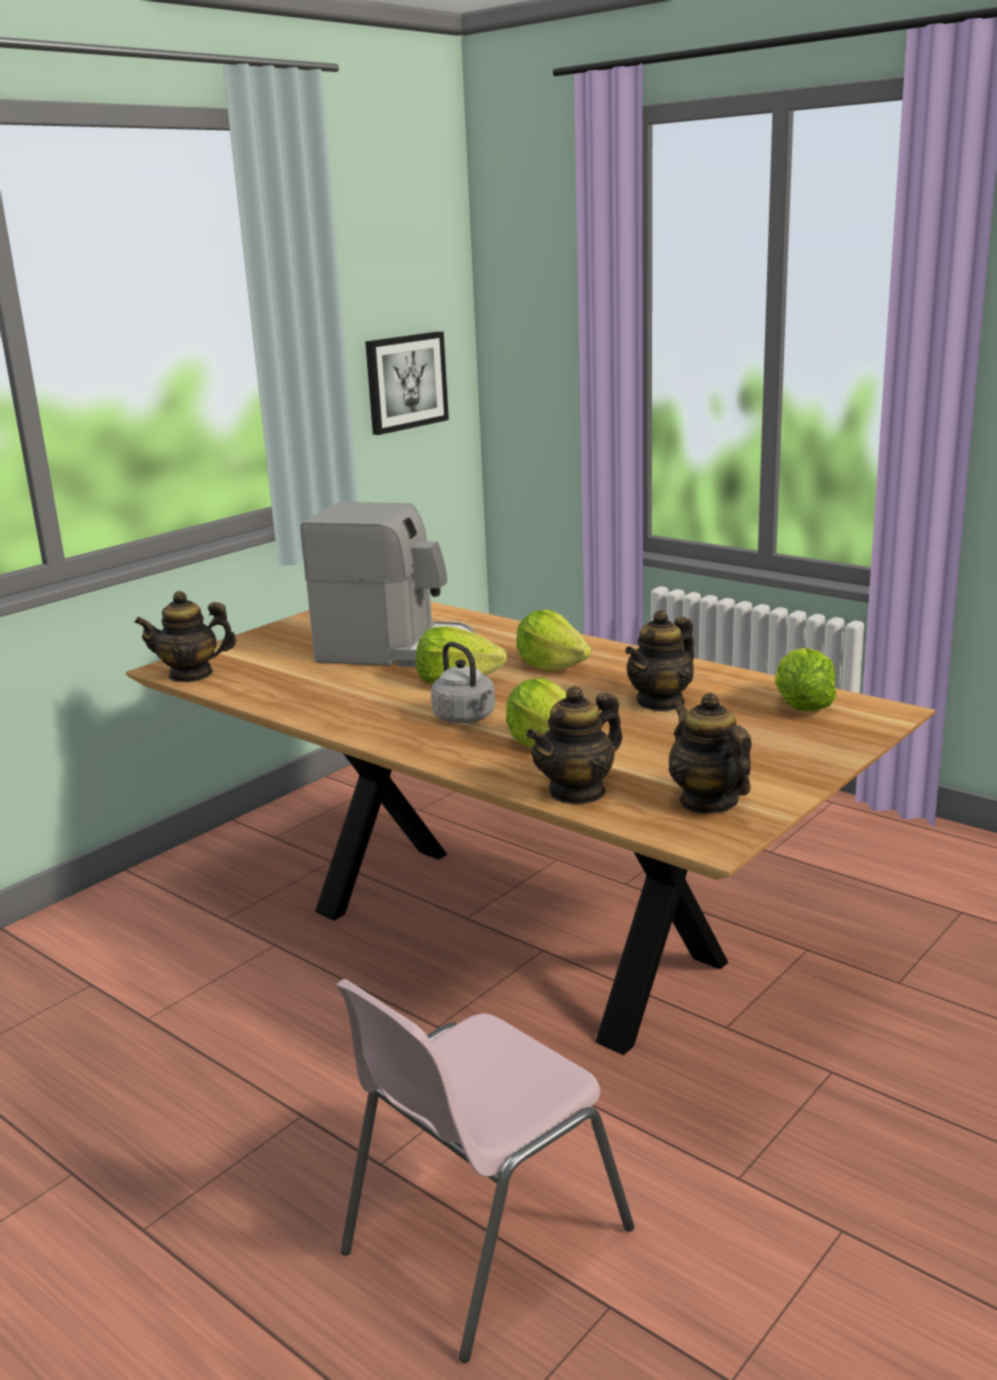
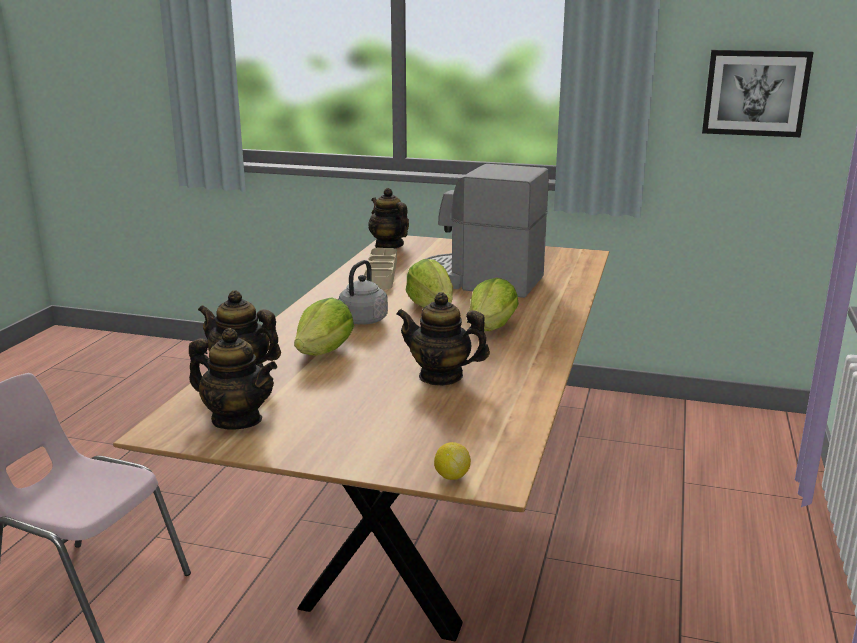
camera: 65 degrees right, 0 degrees up
coffee machine [301,502,475,667] -> coffee machine turned 120 degrees clockwise [426,164,549,298]
teapot [669,692,752,814] -> teapot turned 75 degrees clockwise [189,328,277,430]
lettuce [775,648,836,711] -> none
none -> beige tray [364,248,397,290]
none -> lemon [434,442,471,480]

